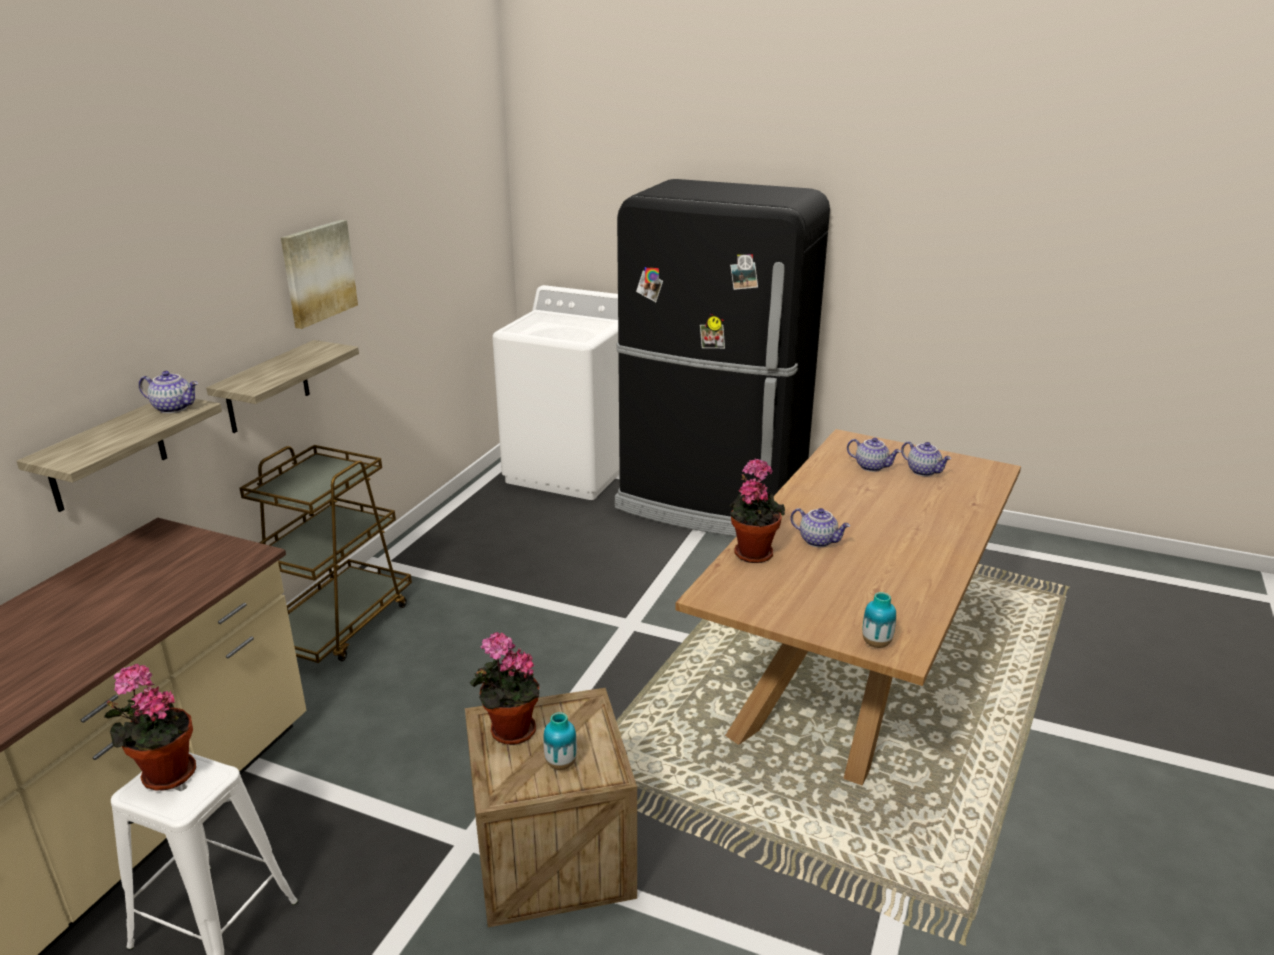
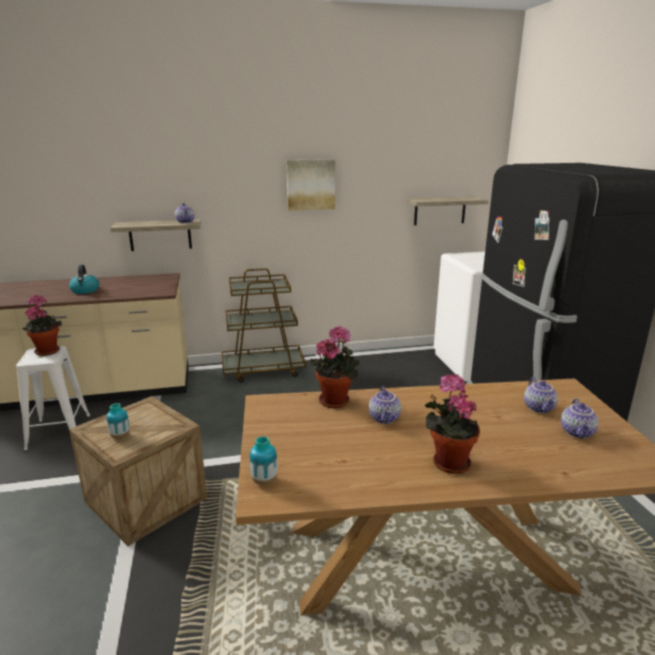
camera: 55 degrees right, 5 degrees down
shelf [206,340,359,433] -> shelf moved to [406,196,489,225]
potted plant [469,632,539,745] -> potted plant moved to [425,374,480,474]
none -> kettle [69,265,99,294]

